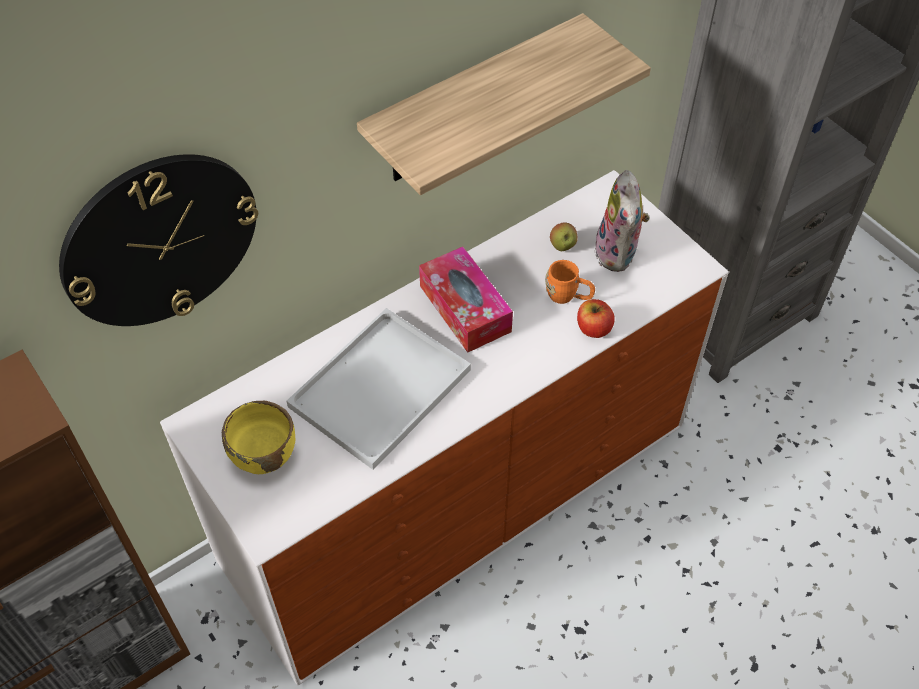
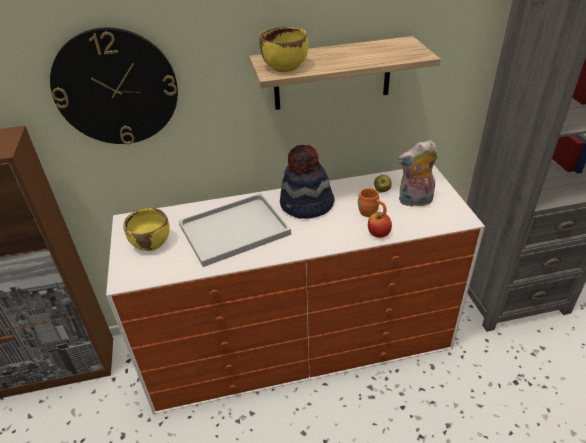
camera: 25 degrees right, 15 degrees down
tissue box [419,246,513,353] -> hat [280,145,335,219]
plush toy [593,170,650,272] -> plush toy turned 60 degrees clockwise [398,140,438,207]
none -> yellow bowl [259,26,308,72]

